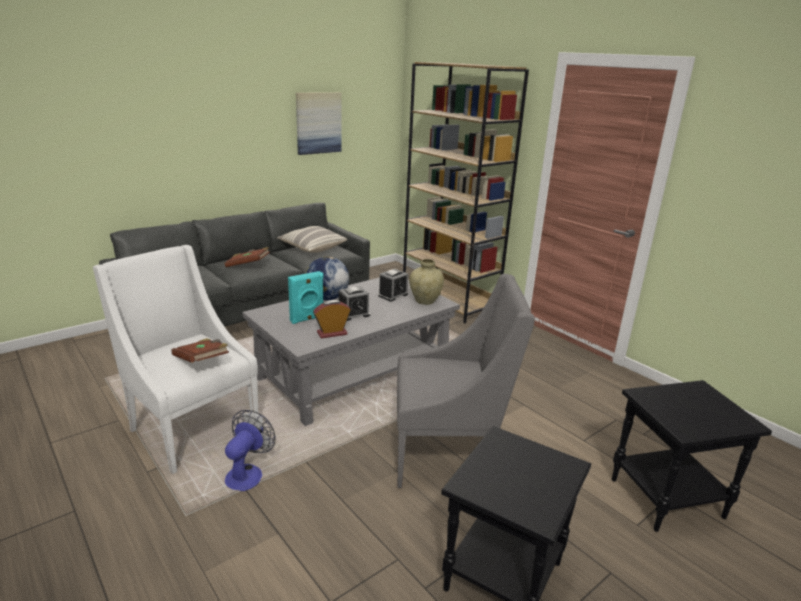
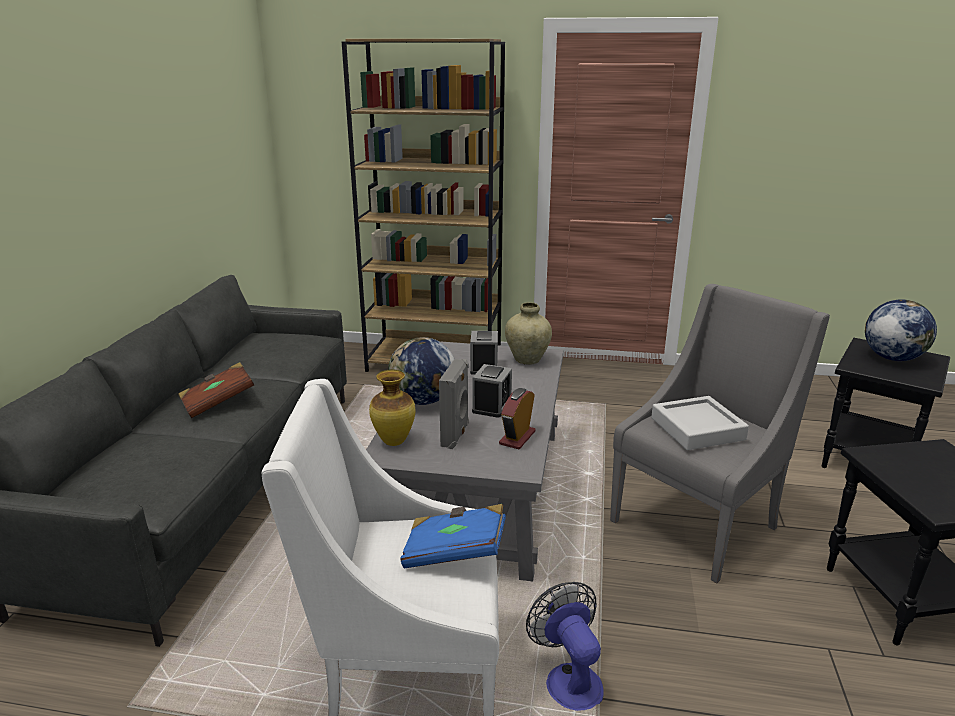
camera: 40 degrees left, 0 degrees up
brown book [171,338,229,363] -> blue book [400,504,506,568]
pillow [277,226,347,253] -> none
turquoise speaker [288,271,324,324] -> grey speaker [439,359,469,449]
picture [296,92,342,155] -> none
none -> vase [369,370,415,446]
none -> grey tray [651,396,749,450]
none -> globe [865,299,937,361]

